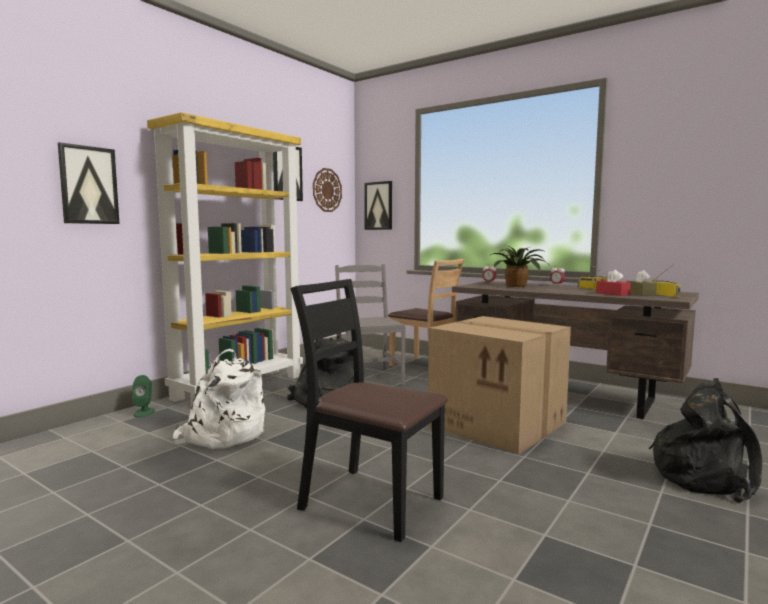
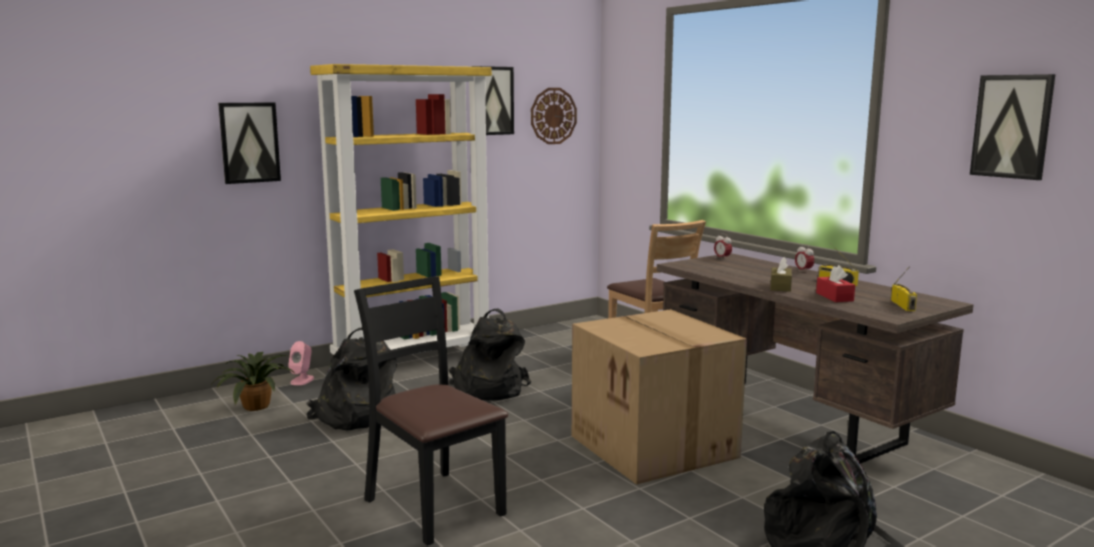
camera: 20 degrees right, 5 degrees up
green speaker [132,375,155,418] -> pink speaker [288,341,314,385]
white backpack [173,349,265,449] -> black backpack [306,327,397,430]
grey chair [335,264,405,384] -> none
picture [364,181,392,230] -> picture moved to [970,74,1055,180]
potted plant [490,246,547,287] -> potted plant moved to [210,352,295,411]
brown tissue box [626,270,657,296] -> brown tissue box moved to [770,257,792,292]

